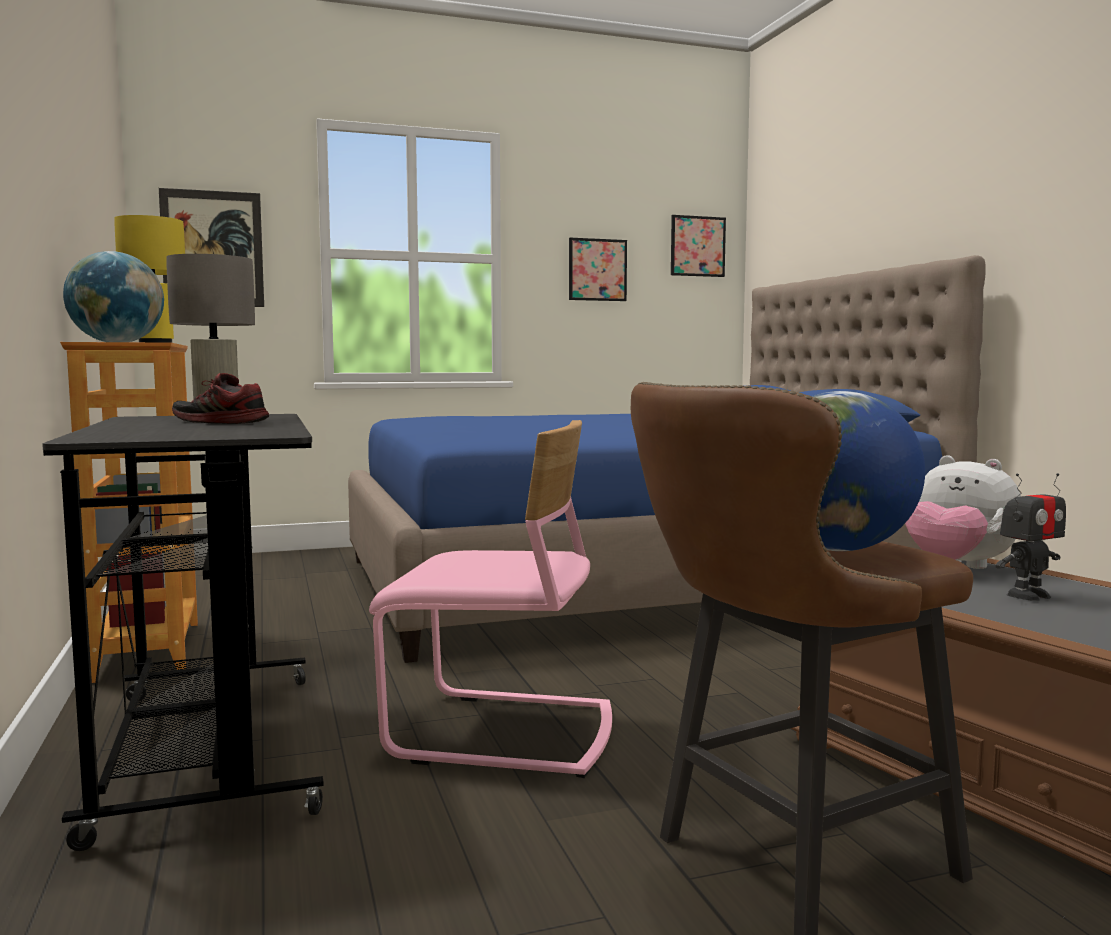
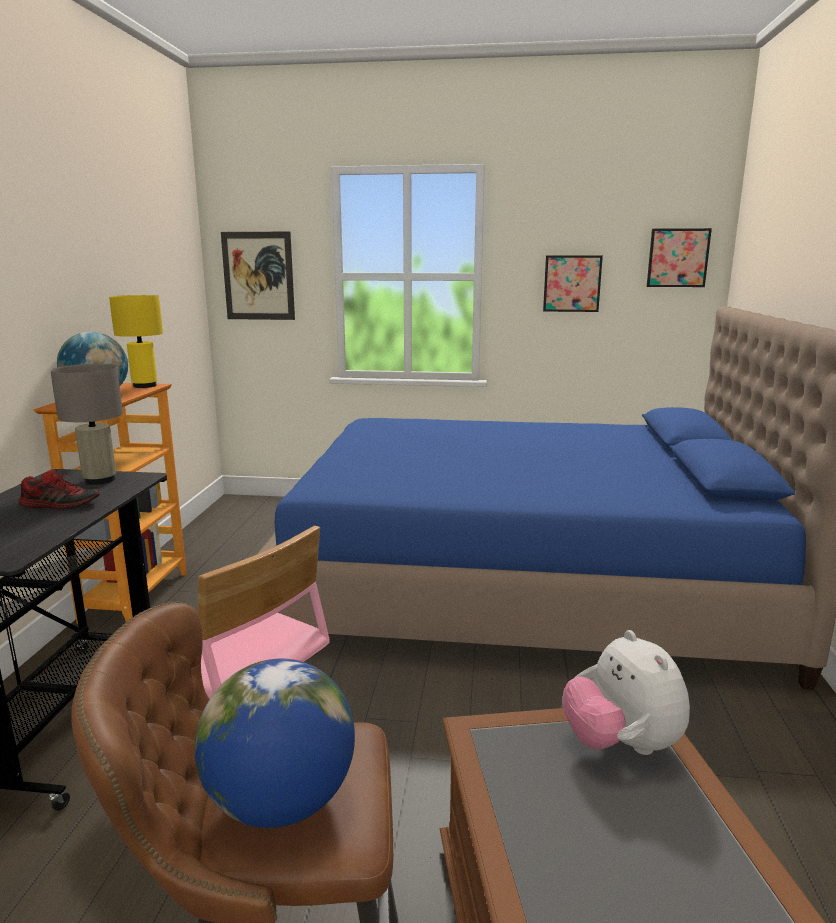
camera: 25 degrees right, 10 degrees up
shoe [172,373,269,424] -> shoe turned 135 degrees clockwise [19,469,100,509]
toy robot [996,473,1066,601] -> none

